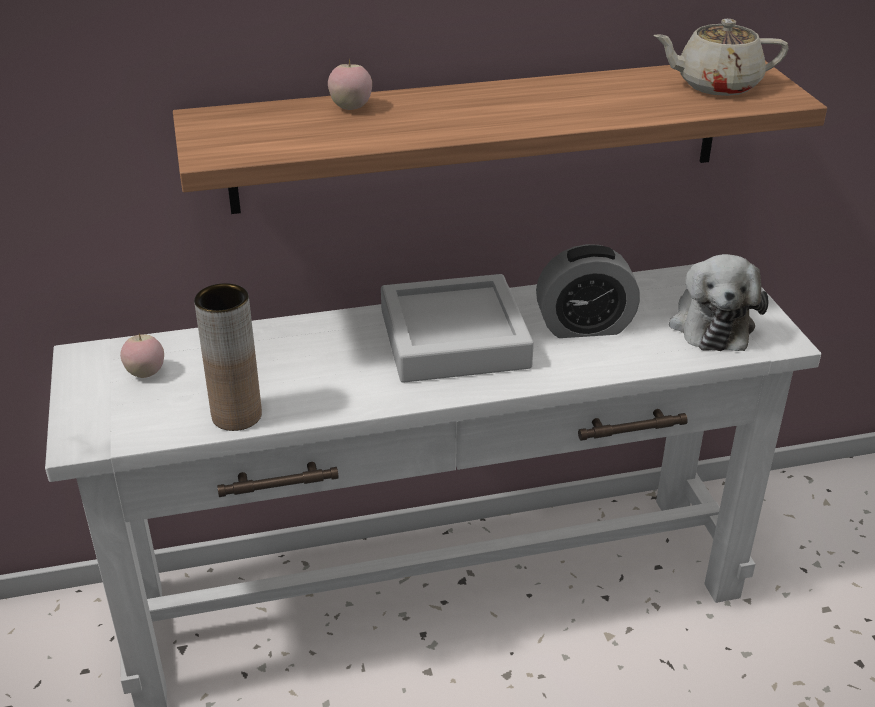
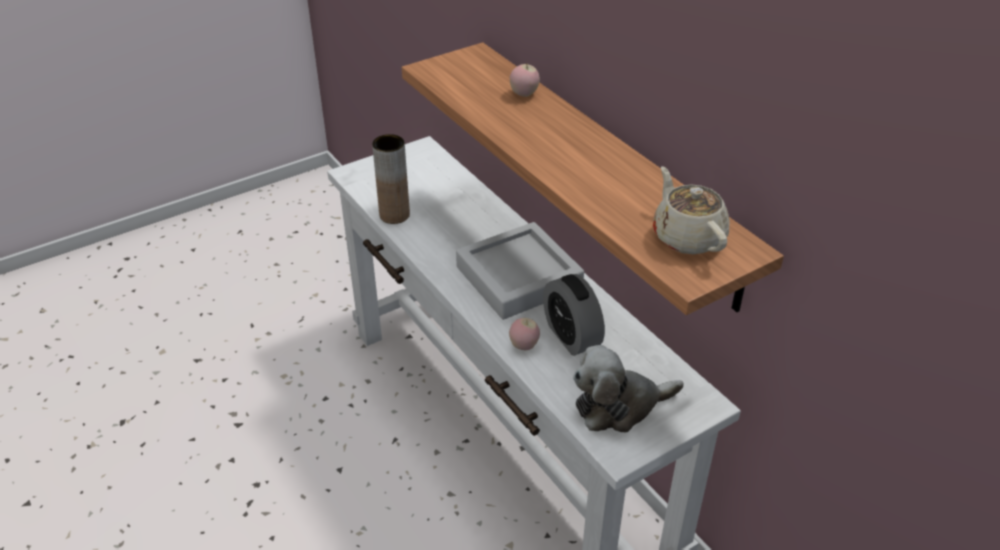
camera: 70 degrees right, 5 degrees up
apple [120,333,164,378] -> apple moved to [509,318,540,350]

